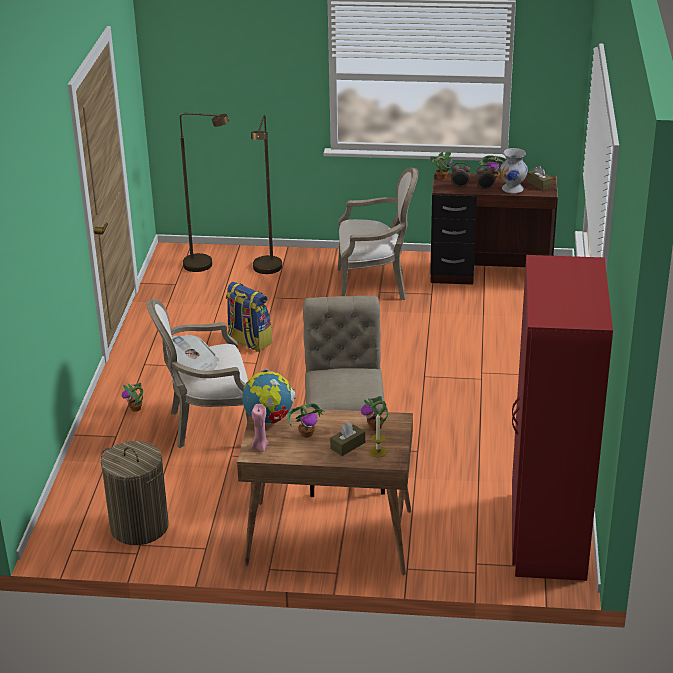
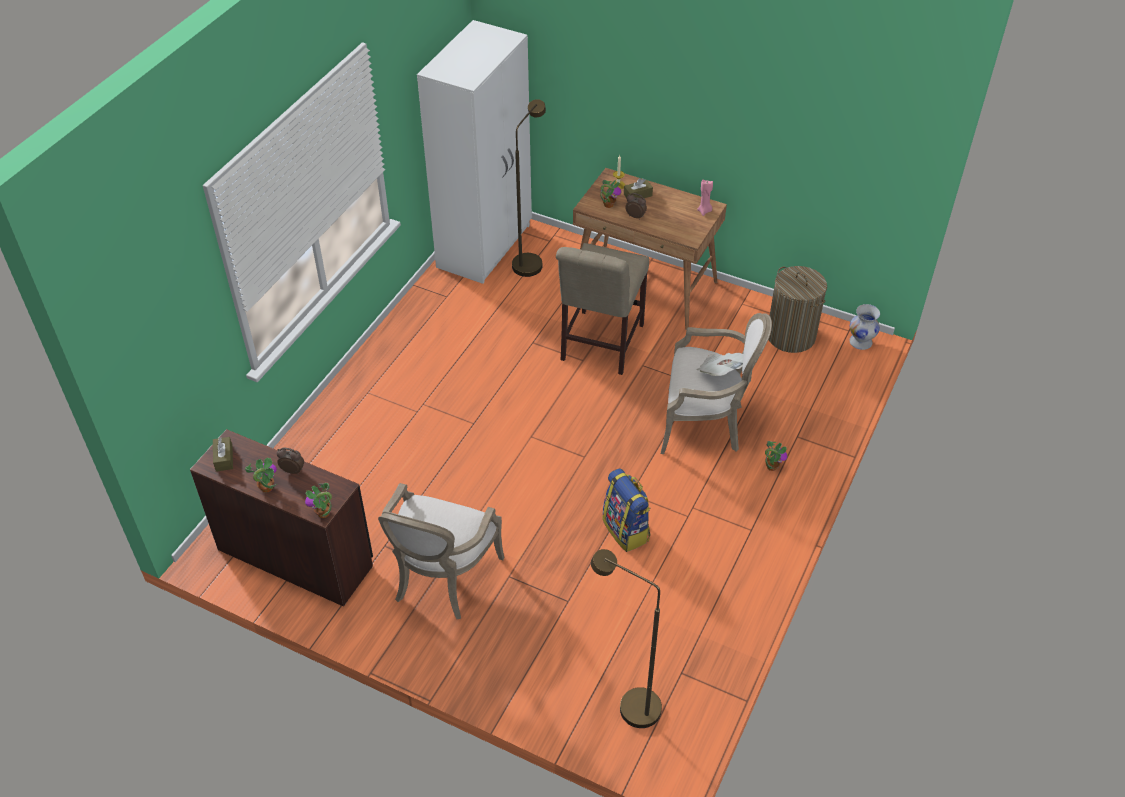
camera: 160 degrees left, 15 degrees up
globe [242,369,295,424] -> none
brown floor lamp [251,115,282,274] -> brown floor lamp moved to [512,99,546,277]
potted plant [287,403,325,438] -> none
armchair [337,167,418,300] -> armchair turned 90 degrees counterclockwise [378,483,505,619]
alarm clock [451,162,470,188] -> alarm clock moved to [625,193,647,220]
white vase [500,148,528,194] -> white vase moved to [849,304,880,350]
red wardrobe [512,255,613,581] -> white wardrobe [417,20,532,284]

